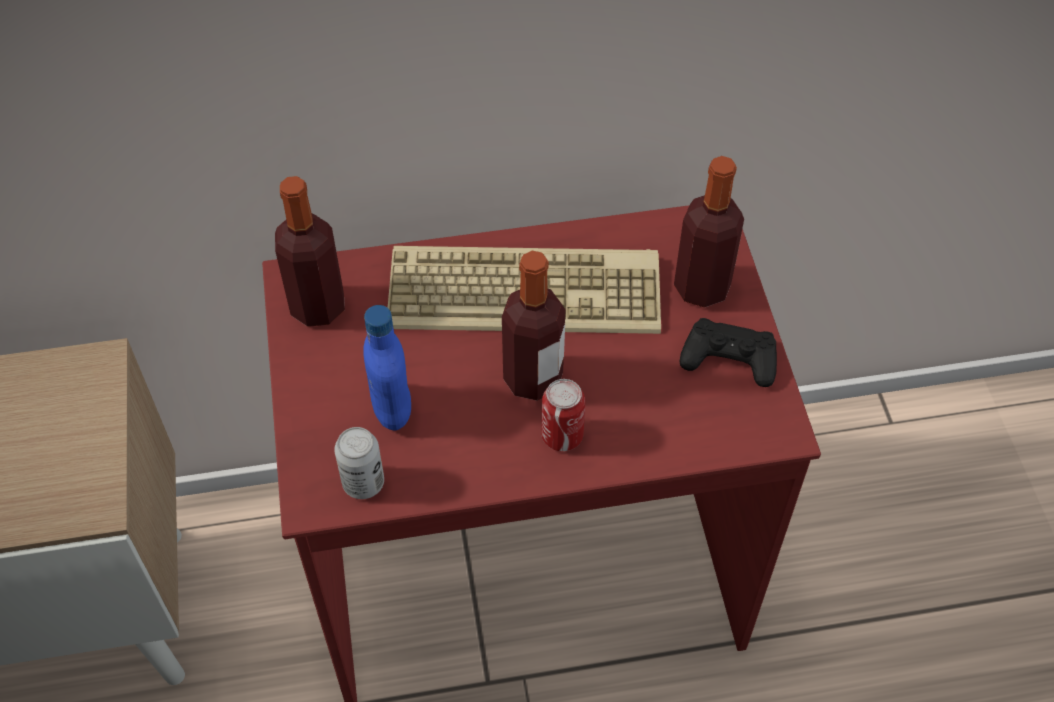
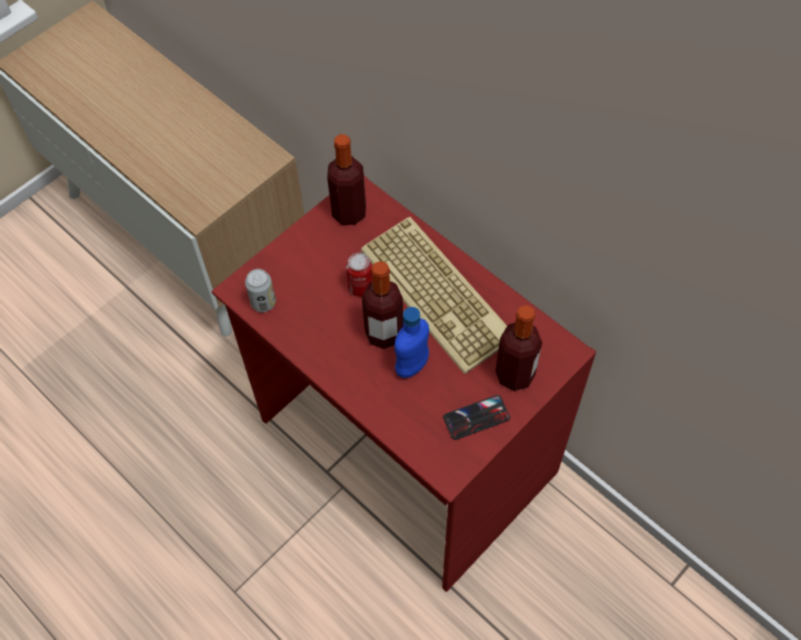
camera: 55 degrees right, 5 degrees up
blue bottle [363,305,411,430] -> blue bottle moved to [394,307,429,378]
can [541,379,585,451] -> can moved to [346,253,372,297]
black game controller [680,318,777,387] -> phone [443,395,510,440]

